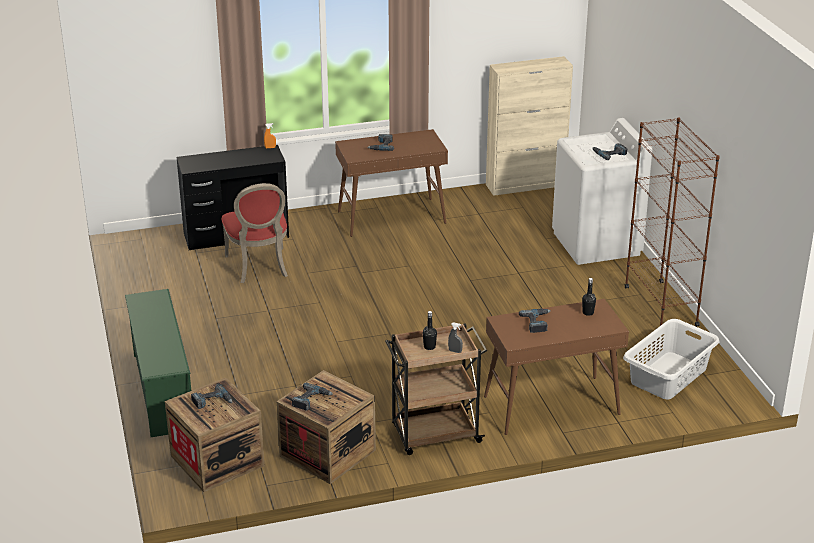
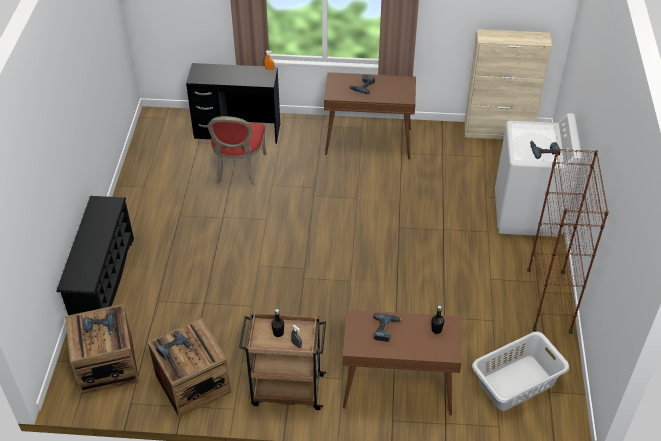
camera: 20 degrees right, 15 degrees up
green shoe rack [125,289,191,437] -> black shoe rack [56,196,134,315]

